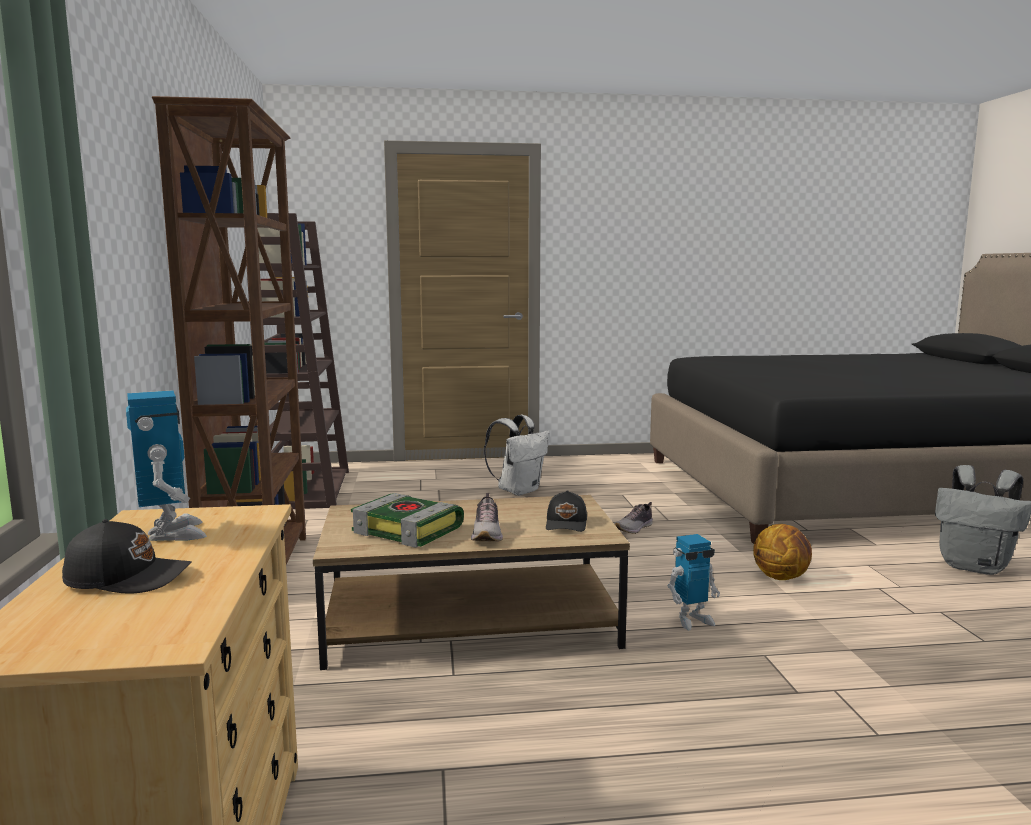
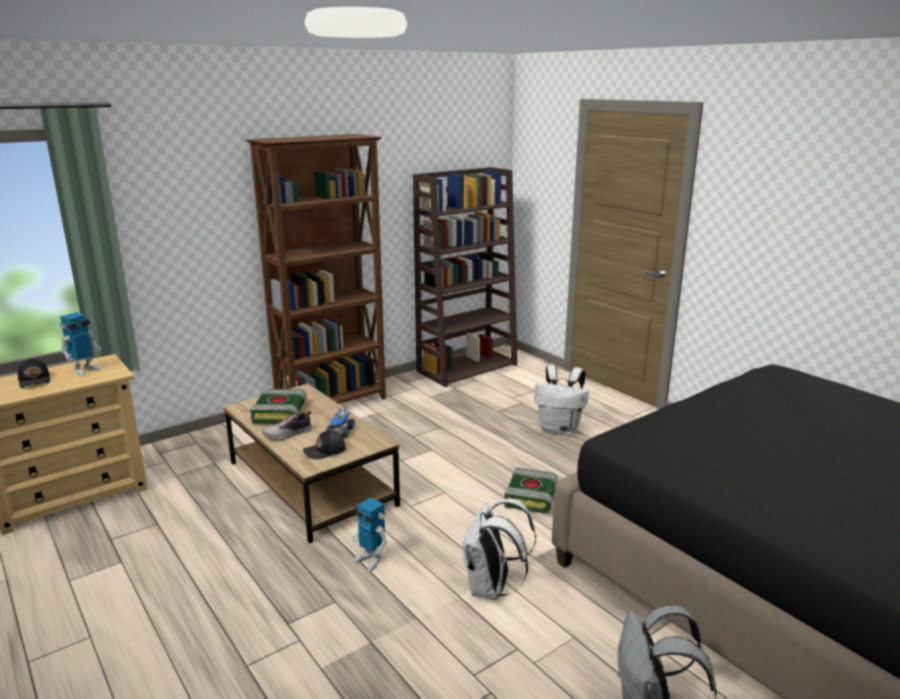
camera: 60 degrees right, 10 degrees up
shoe [615,502,653,534] -> book [504,468,558,513]
basketball [753,524,812,580] -> white backpack [463,499,536,600]
none -> toy truck [326,407,355,438]

